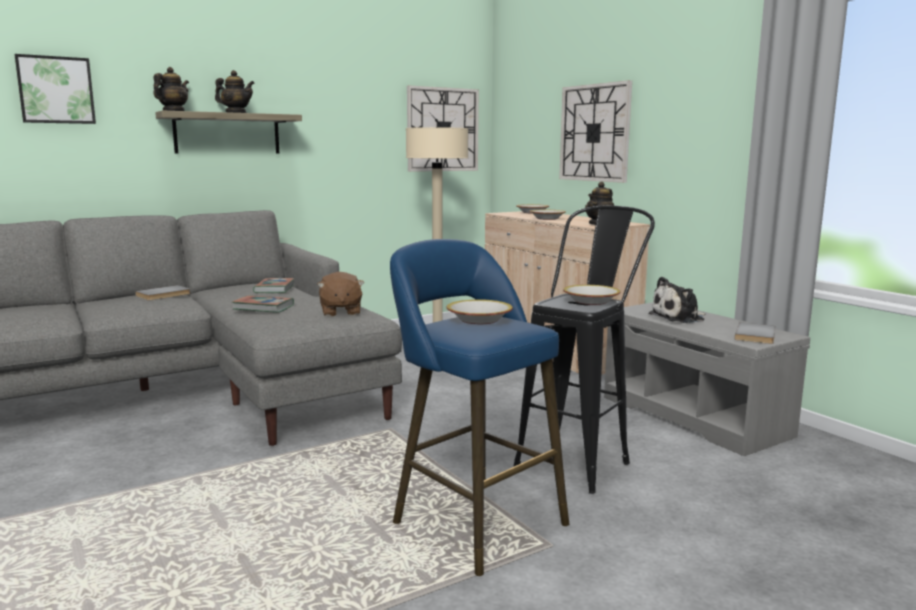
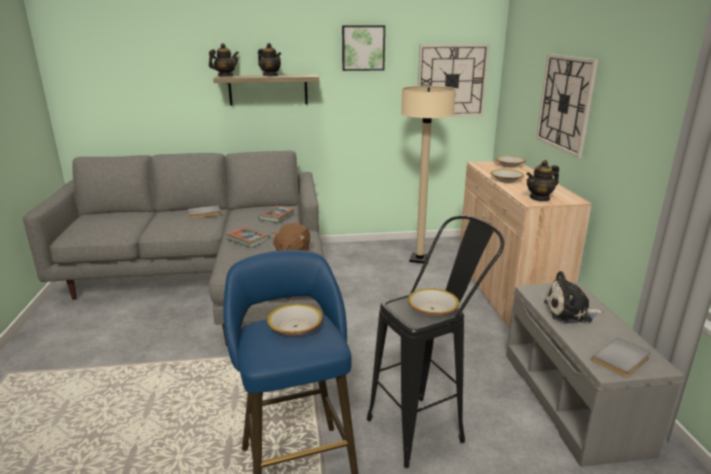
camera: 25 degrees right, 10 degrees up
picture [15,54,96,124] -> picture moved to [342,25,385,71]

